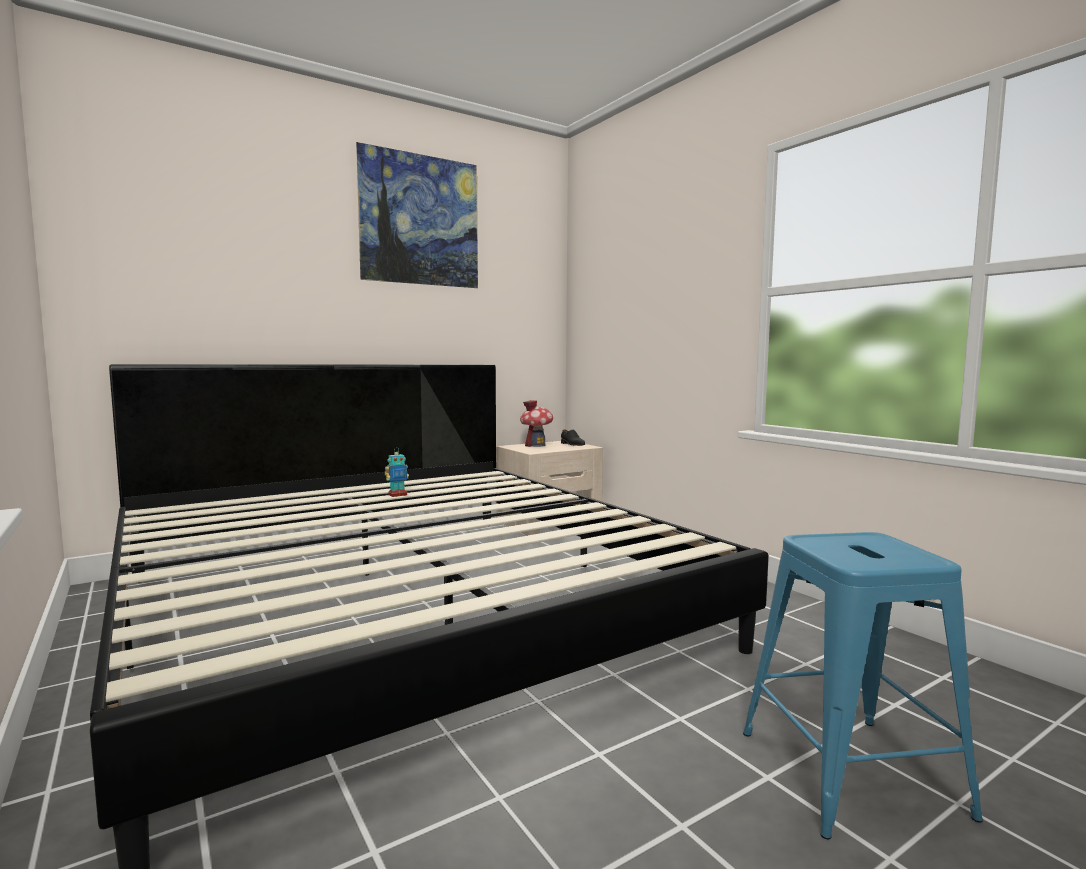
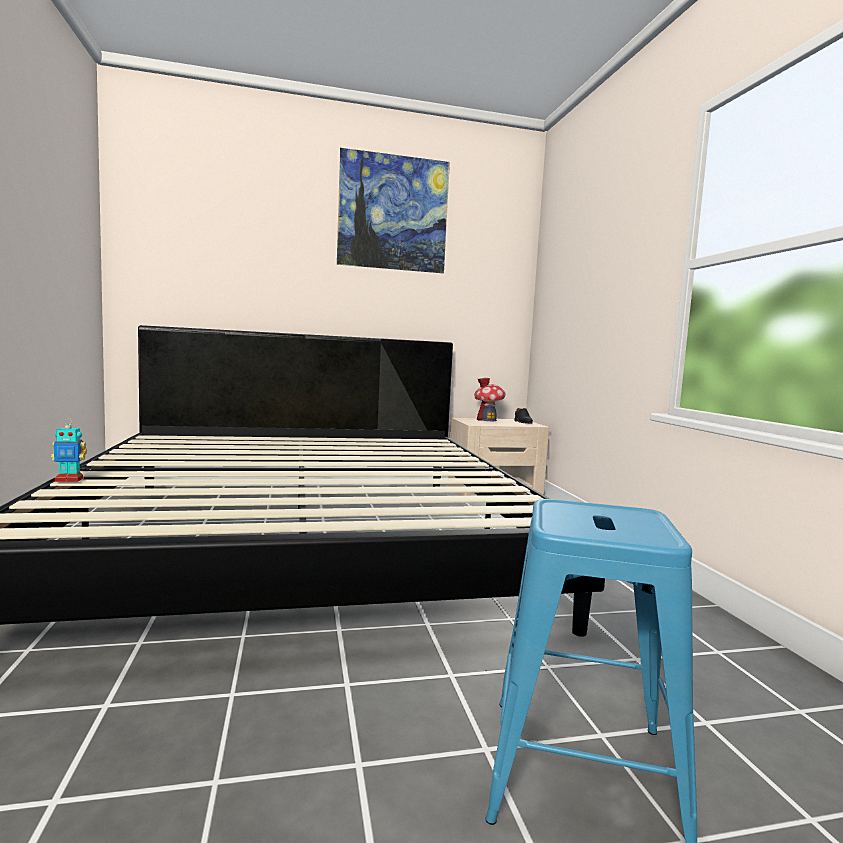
camera: 20 degrees right, 0 degrees up
toy robot [385,447,409,497] -> toy robot moved to [51,418,87,482]

